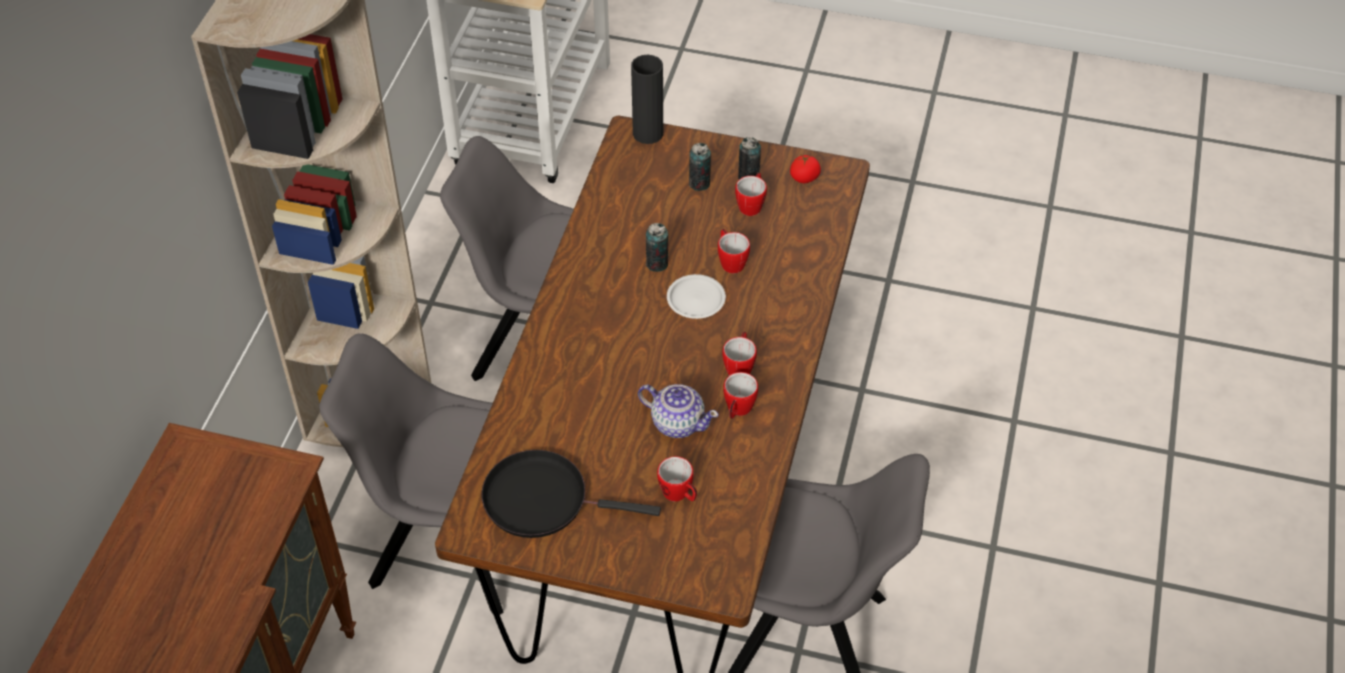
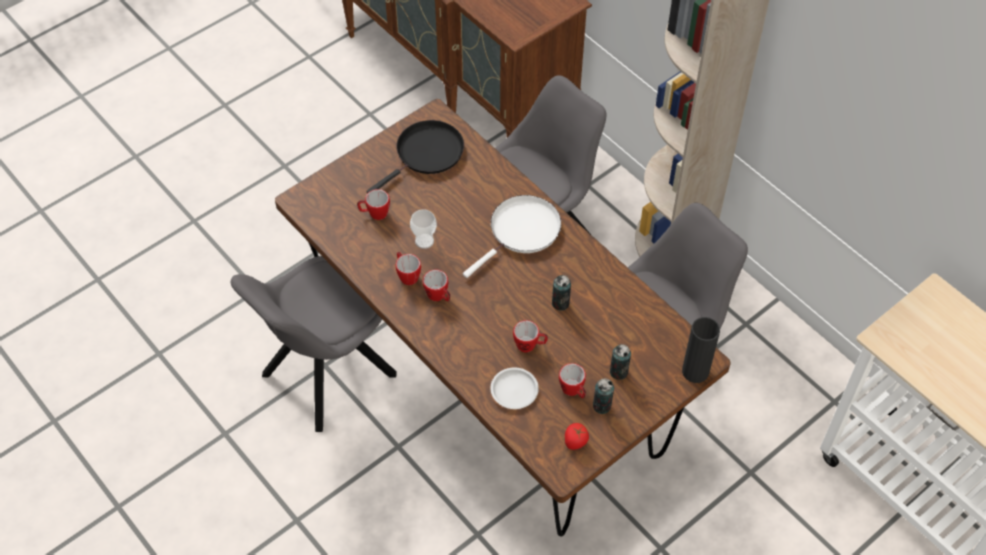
camera: 125 degrees right, 5 degrees up
teapot [638,384,719,438] -> cup [410,210,437,249]
white plate [667,274,726,319] -> white plate moved to [491,368,539,409]
none -> white frying pan [463,195,561,278]

